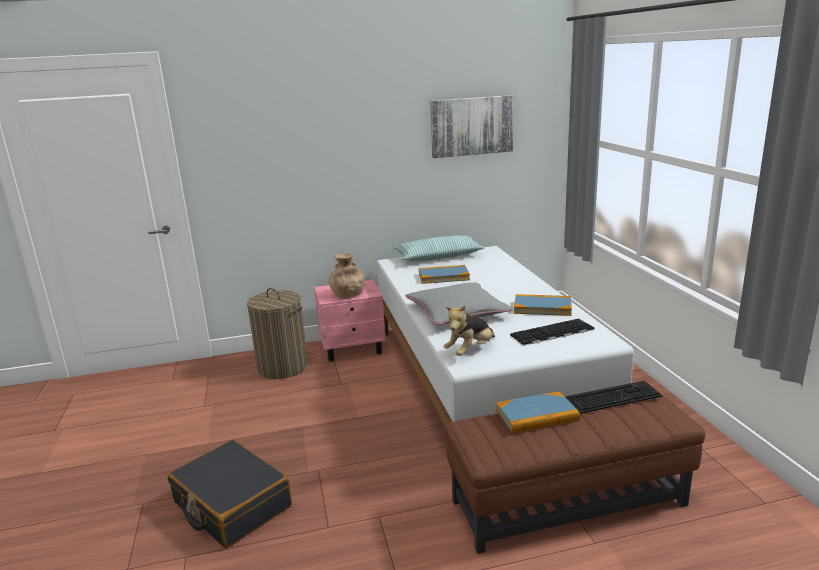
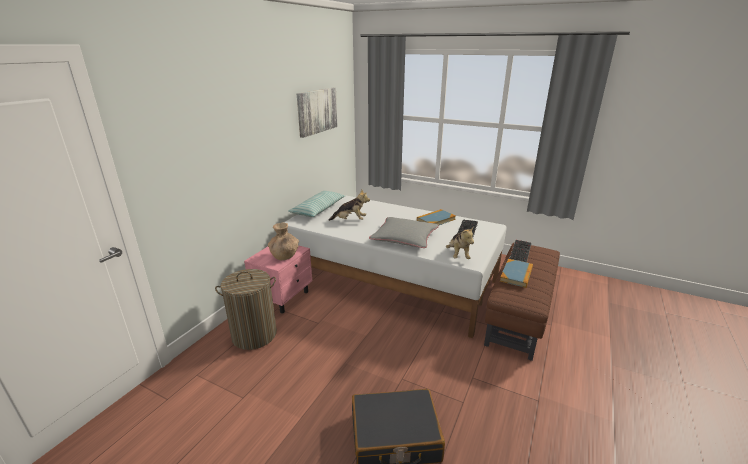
camera: 50 degrees left, 5 degrees up
book [419,265,470,284] -> plush toy [328,190,370,221]

